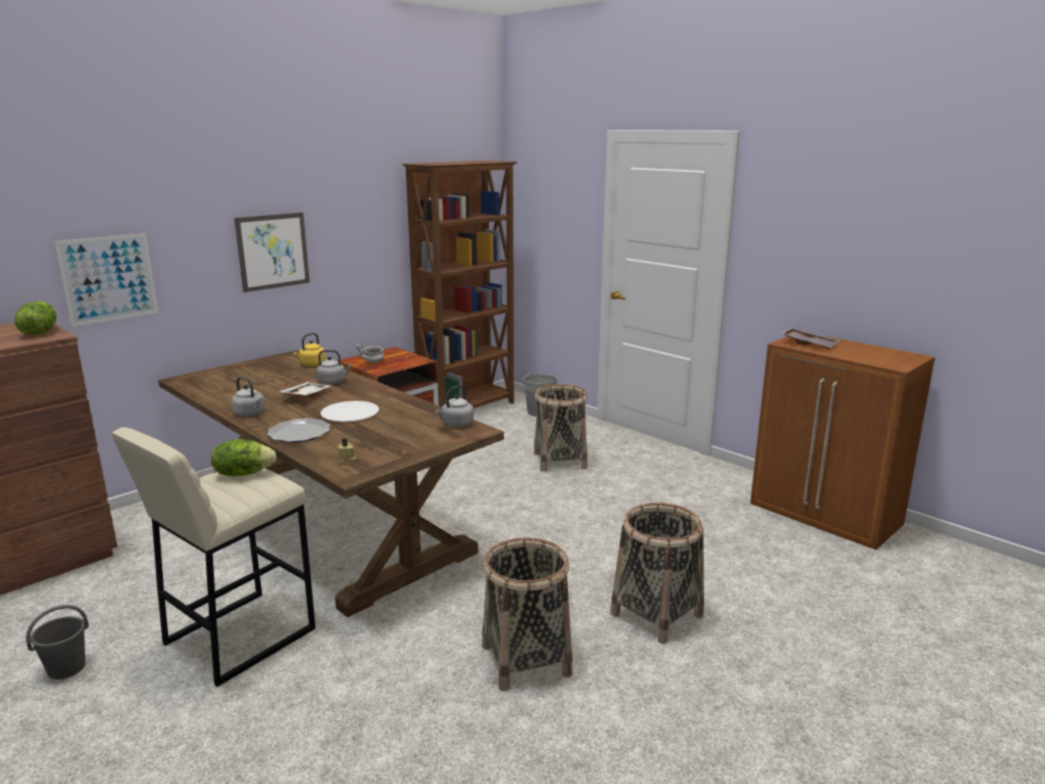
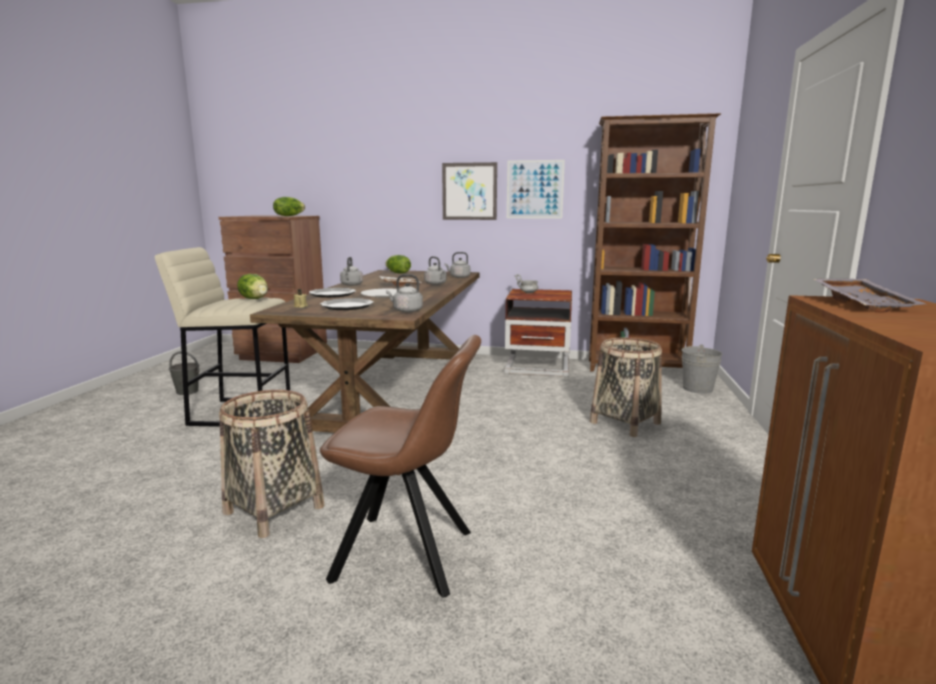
camera: 55 degrees right, 5 degrees down
picture [55,233,158,326] -> picture moved to [507,160,565,219]
yellow kettle [293,333,326,366] -> grey kettle [445,252,470,278]
basket [610,503,704,644] -> brown chair [320,335,481,598]
none -> plate [320,298,374,310]
none -> lettuce [385,255,411,274]

